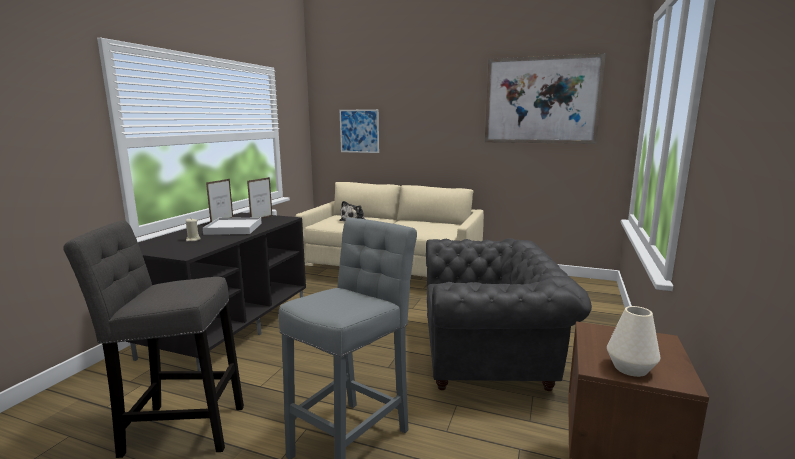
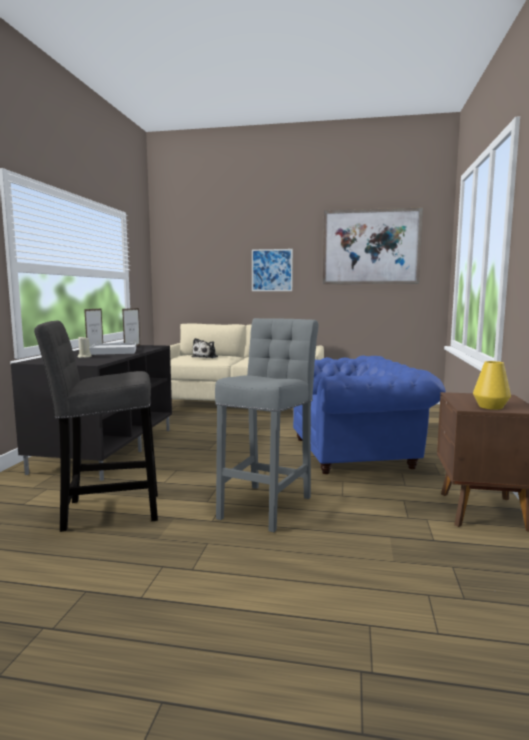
camera: 10 degrees left, 5 degrees down
picture [340,109,379,153] -> picture moved to [252,249,293,291]
grey armchair [426,238,592,391] -> blue armchair [293,355,446,474]
white vase [607,306,660,377] -> yellow vase [473,361,511,410]

